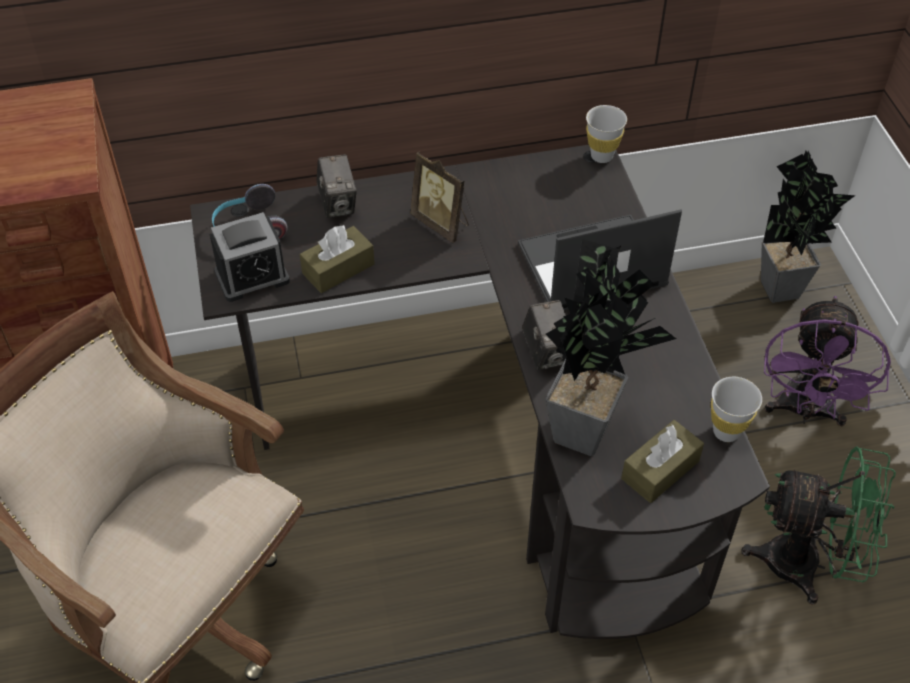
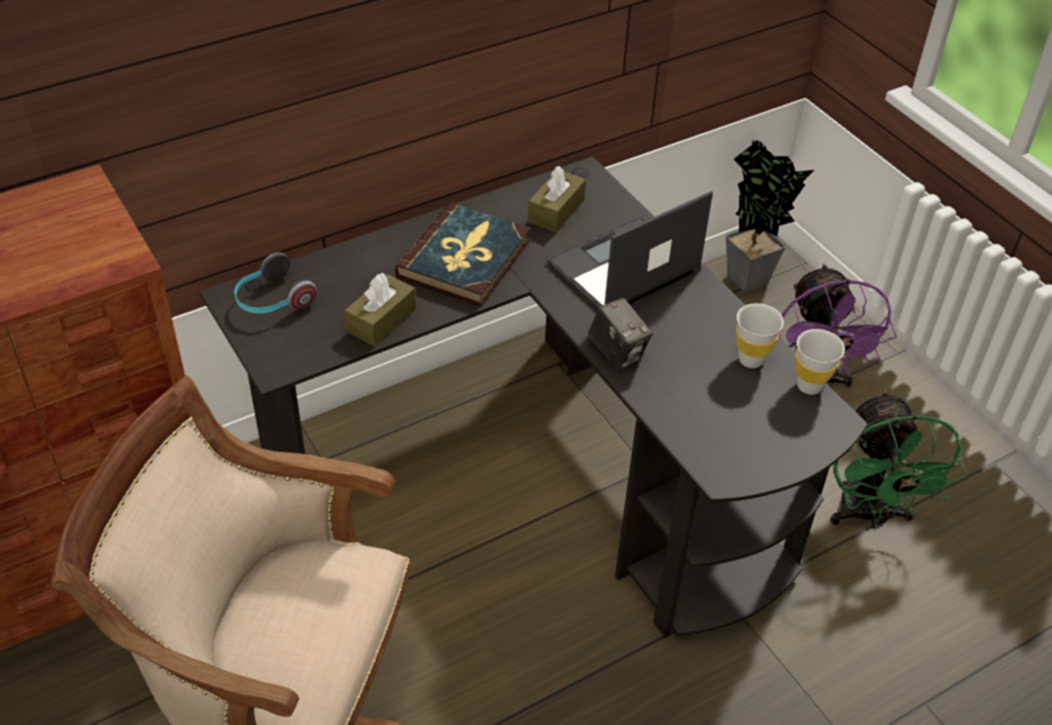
camera: 20 degrees left, 5 degrees down
alarm clock [209,212,290,302] -> none
camera [316,154,357,218] -> none
picture frame [410,151,469,243] -> book [395,202,531,307]
potted plant [545,239,676,456] -> none
white cup [586,105,627,163] -> white cup moved to [736,303,784,368]
brown tissue box [621,420,704,503] -> brown tissue box moved to [528,166,586,232]
green fan [741,446,896,605] -> green fan turned 90 degrees clockwise [830,390,967,528]

